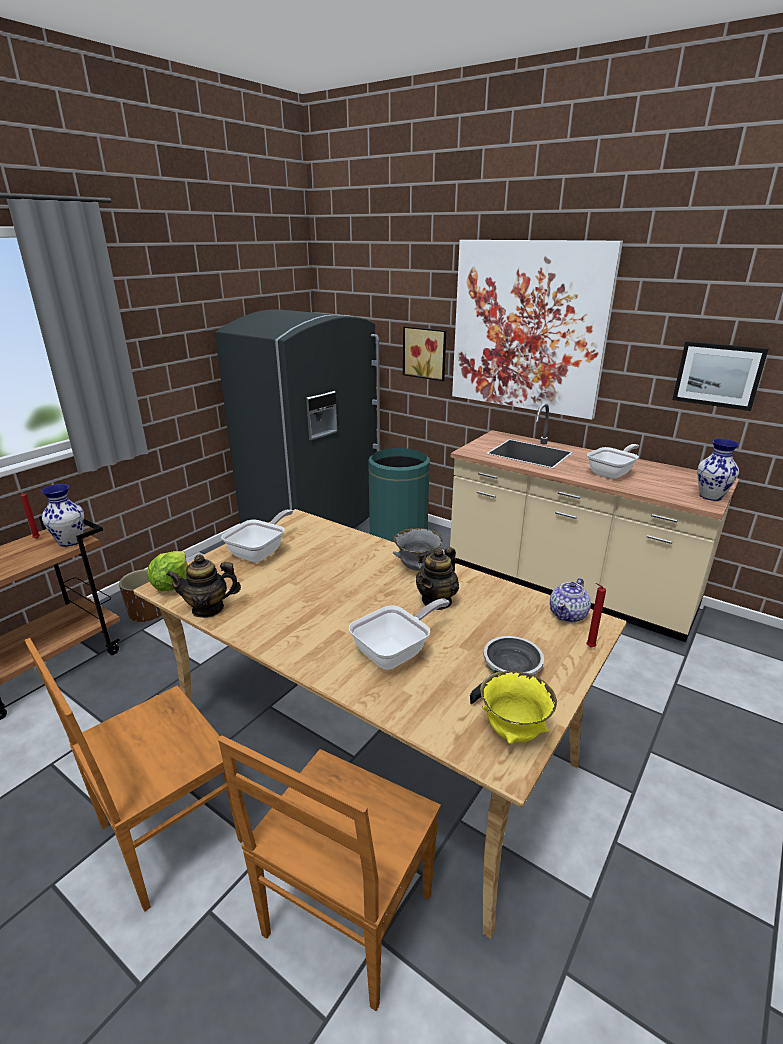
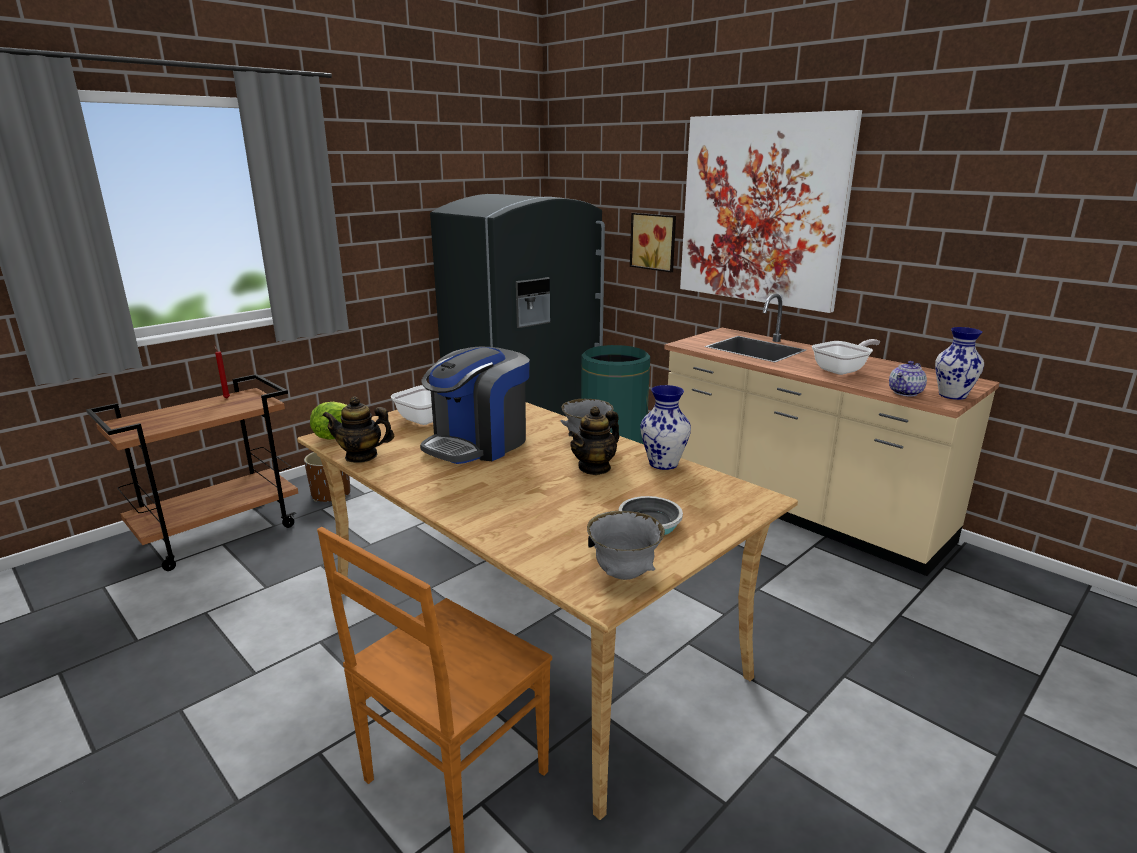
camera: 10 degrees right, 5 degrees down
brown chair [25,638,243,912] -> none
vase [42,484,84,547] -> vase moved to [640,385,691,470]
frying pan [349,599,450,670] -> none
yellow bowl [480,671,557,744] -> grey bowl [587,511,665,580]
teapot [550,578,591,623] -> teapot moved to [889,361,927,397]
red candle [586,583,606,647] -> none
picture [672,341,768,411] -> none
none -> coffee machine [420,347,530,464]

